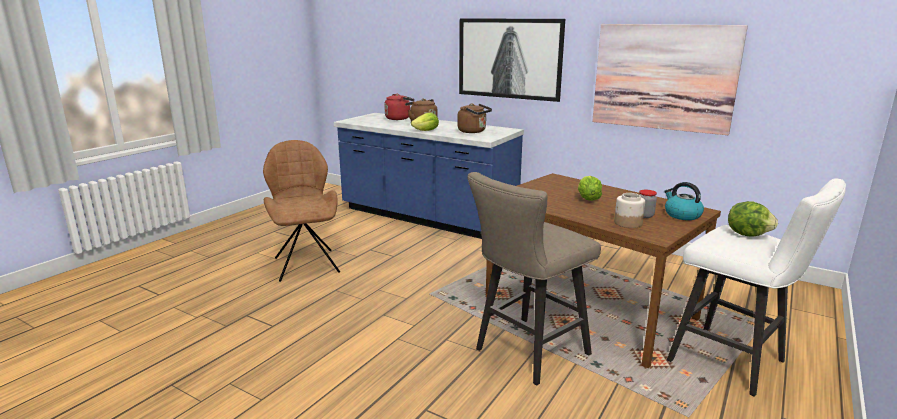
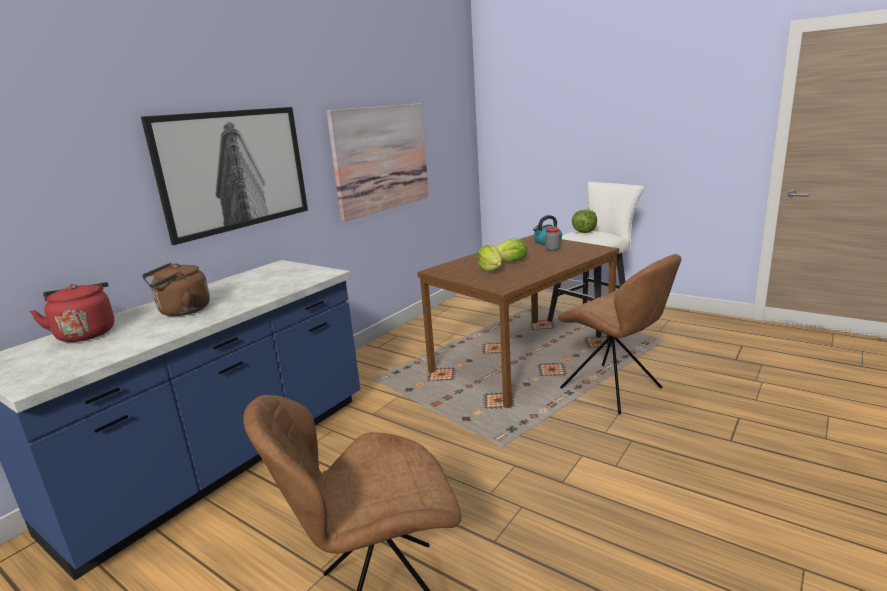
camera: 85 degrees left, 0 degrees up
lettuce [411,113,439,131] -> lettuce moved to [477,245,502,271]
brown kettle [457,103,492,133] -> none
beige stool [467,172,601,385] -> brown chair [558,254,681,415]
jar [614,193,645,228] -> none

